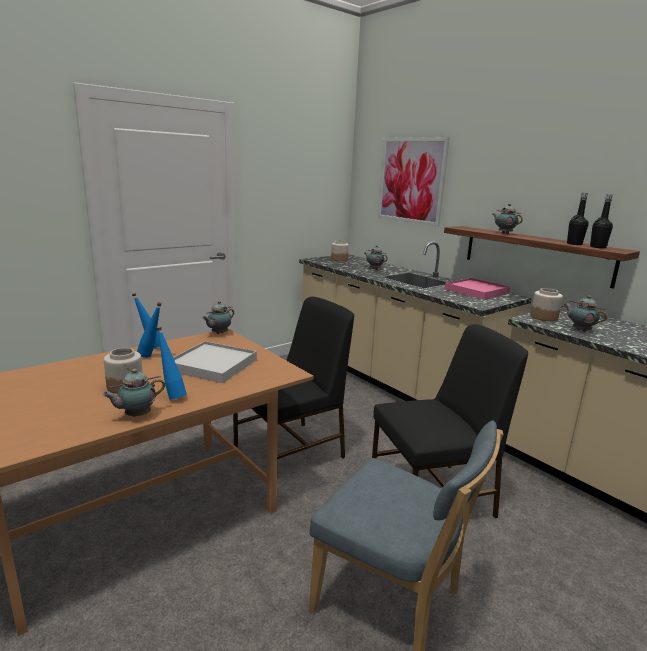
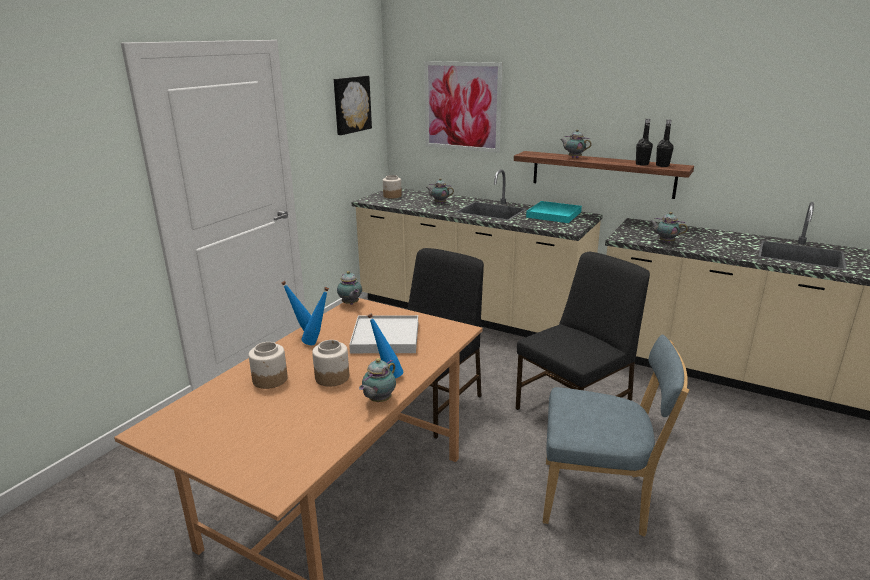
camera: 20 degrees left, 5 degrees up
teapot [202,301,234,334] -> teapot turned 45 degrees counterclockwise [337,271,362,305]
pink tray [445,278,510,299] -> turquoise tray [526,201,582,223]
jar [531,288,563,321] -> jar moved to [248,342,288,389]
none -> picture [334,76,372,135]

